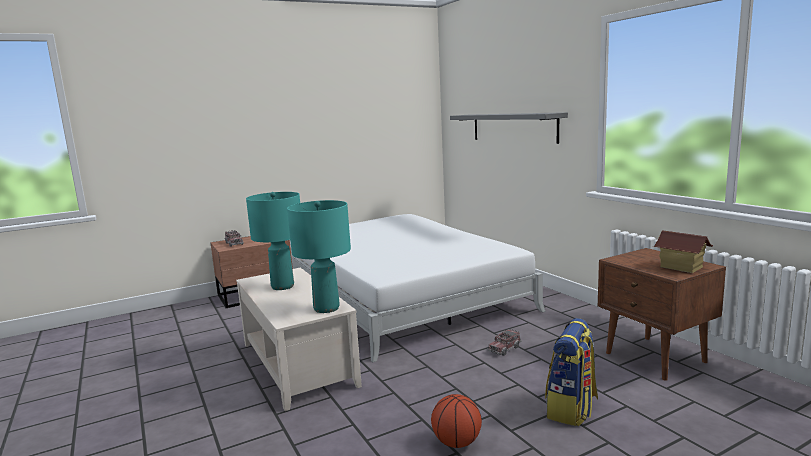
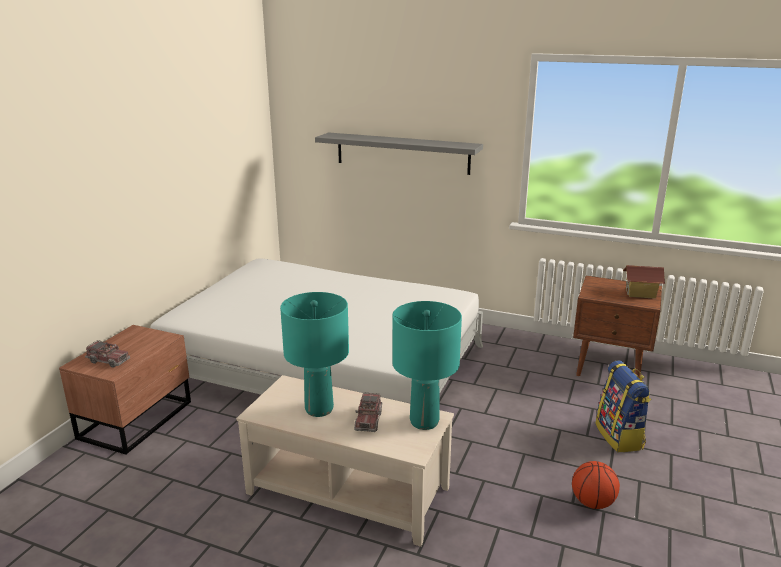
camera: 40 degrees left, 10 degrees up
toy truck [488,329,522,356] -> toy truck moved to [354,393,382,432]

